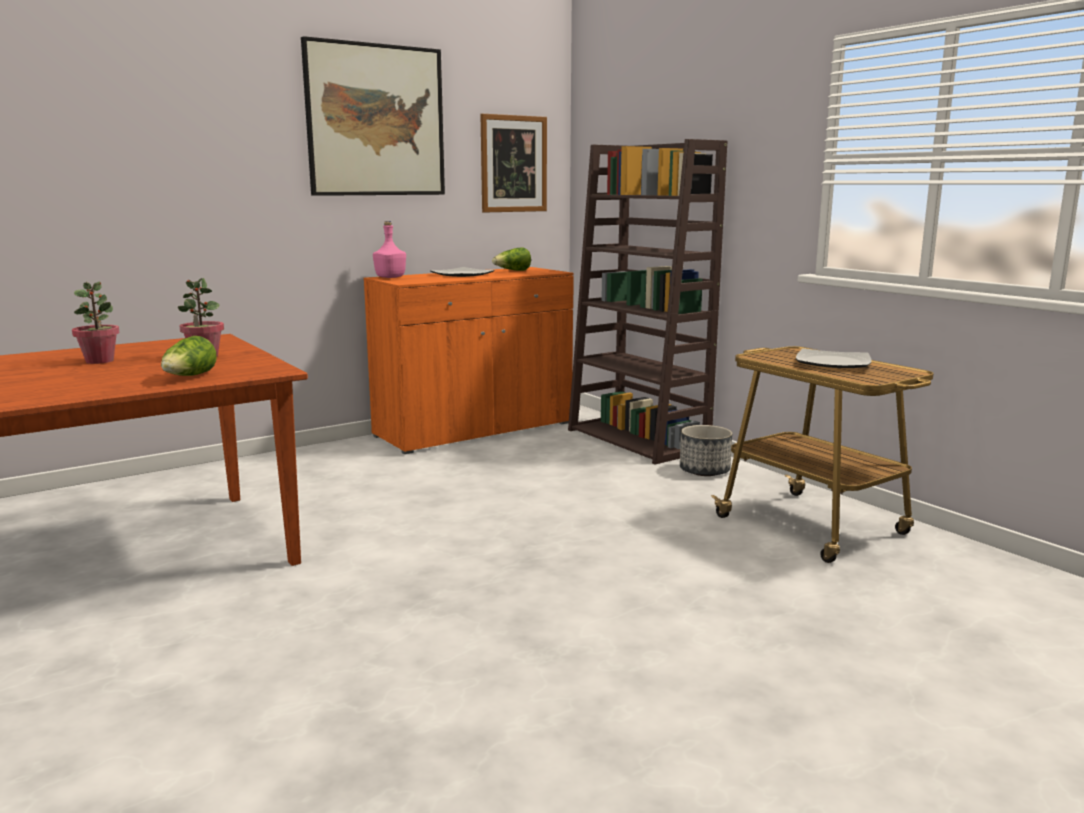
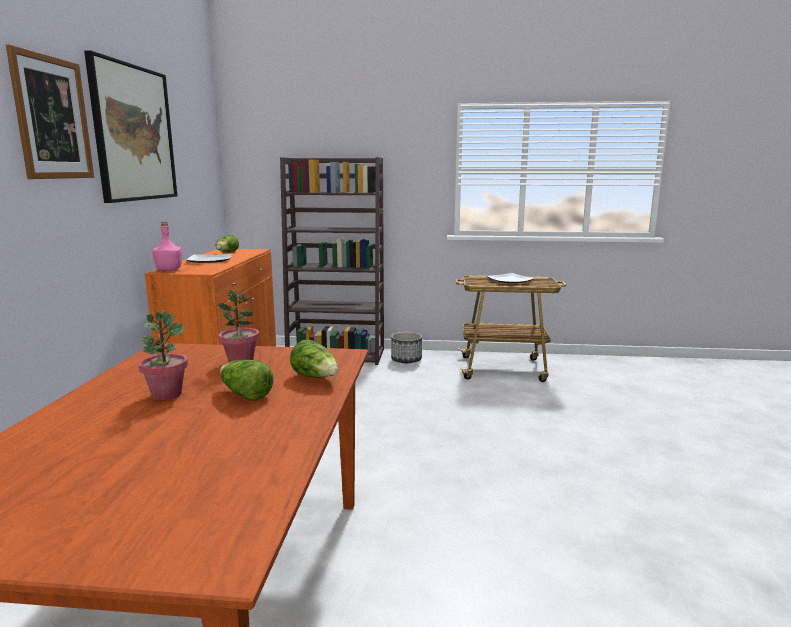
camera: 50 degrees left, 0 degrees up
picture [480,114,547,212] -> picture moved to [6,44,94,179]
none -> lettuce [220,360,274,401]

